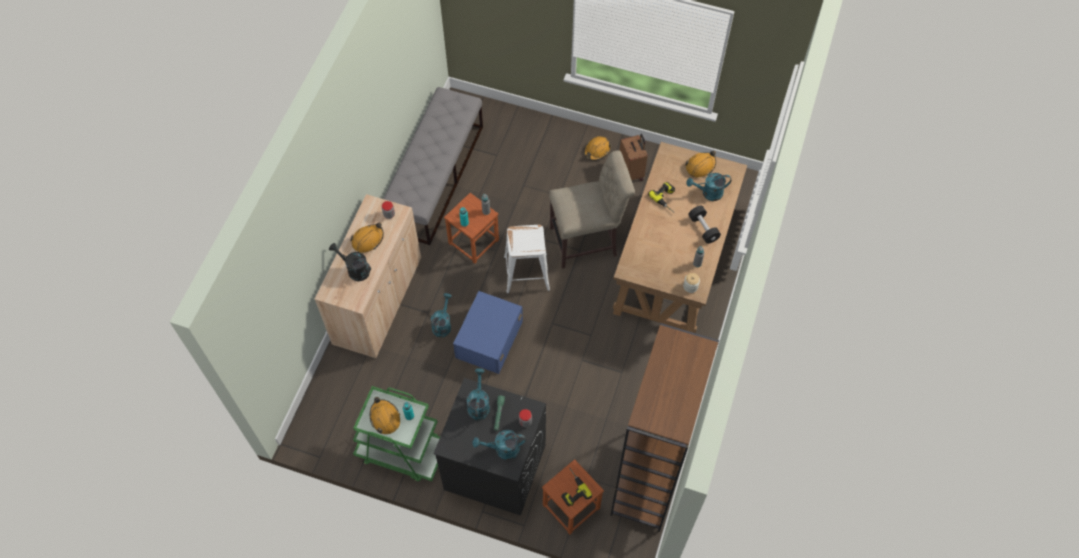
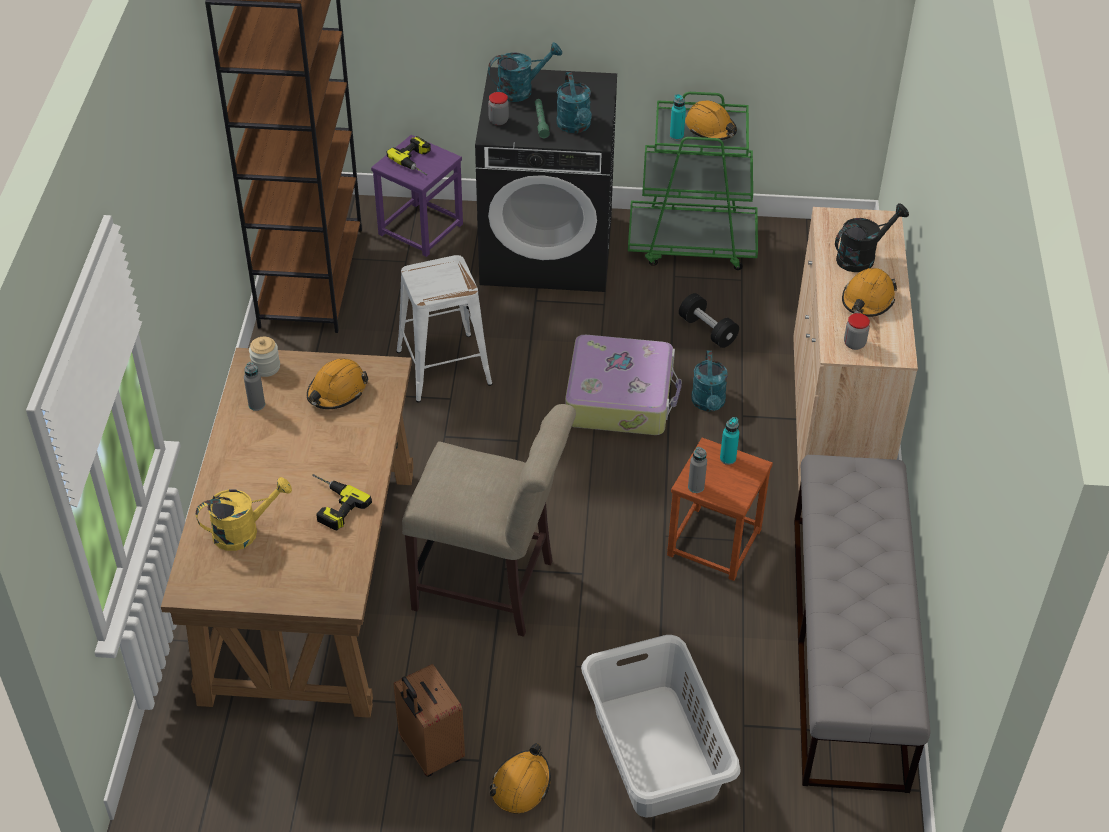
camera: 165 degrees right, 15 degrees down
black watering can [329,243,371,281] -> black watering can turned 45 degrees counterclockwise [835,203,909,272]
blue storage box [453,291,523,374] -> suitcase [565,335,682,435]
white stool [504,225,550,294] -> white stool moved to [397,255,492,403]
brown stool [542,459,604,535] -> purple stool [371,135,463,257]
beige chair [549,150,635,269] -> beige chair turned 135 degrees counterclockwise [402,404,576,637]
orange hard hat [685,151,716,177] -> orange hard hat moved to [307,358,368,409]
turquoise watering can [686,173,731,201] -> yellow watering can [196,477,292,551]
black dumbbell [688,206,721,244] -> black dumbbell moved to [679,293,739,348]
none -> grey laundry basket [581,635,741,818]

